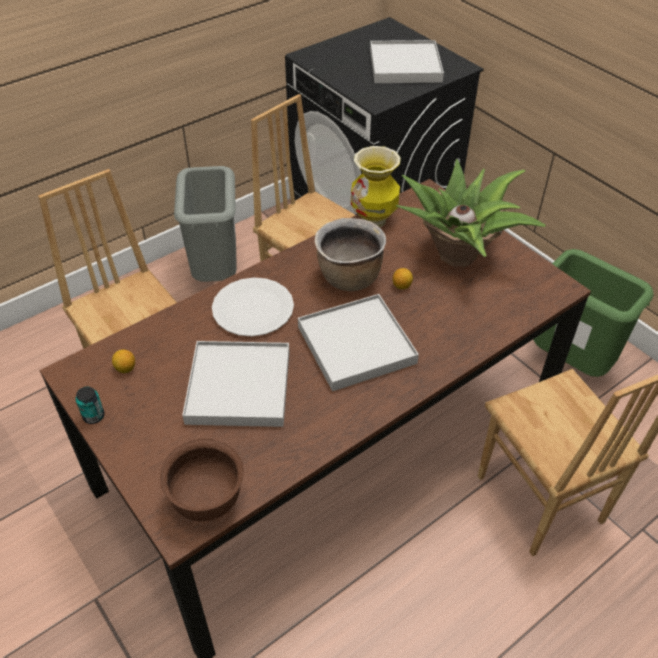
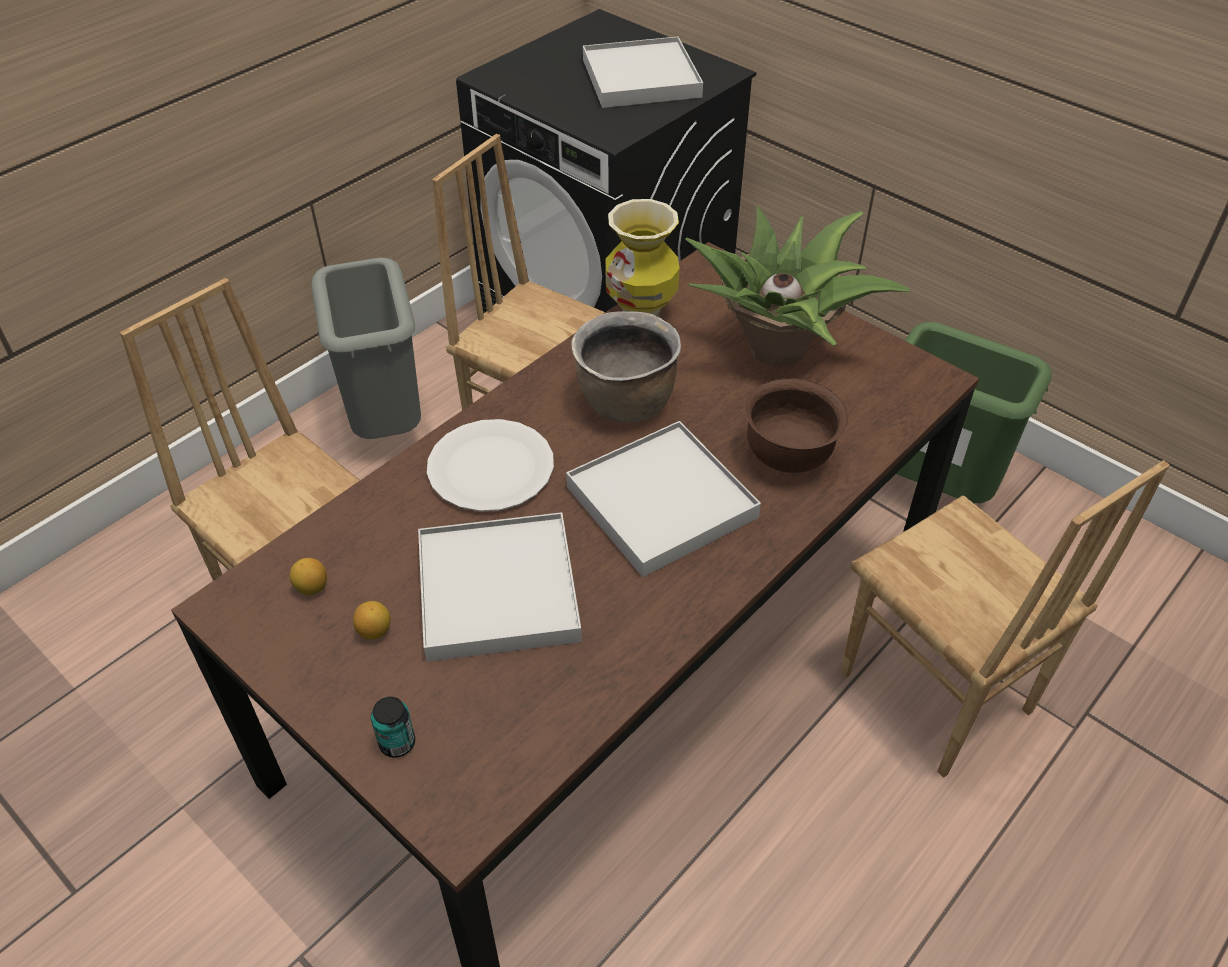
camera: 10 degrees left, 0 degrees up
can [75,386,105,424] -> can moved to [371,697,415,758]
brown bowl [160,439,244,521] -> brown bowl moved to [745,378,848,473]
lemon [393,268,413,289] -> lemon moved to [353,601,391,640]

